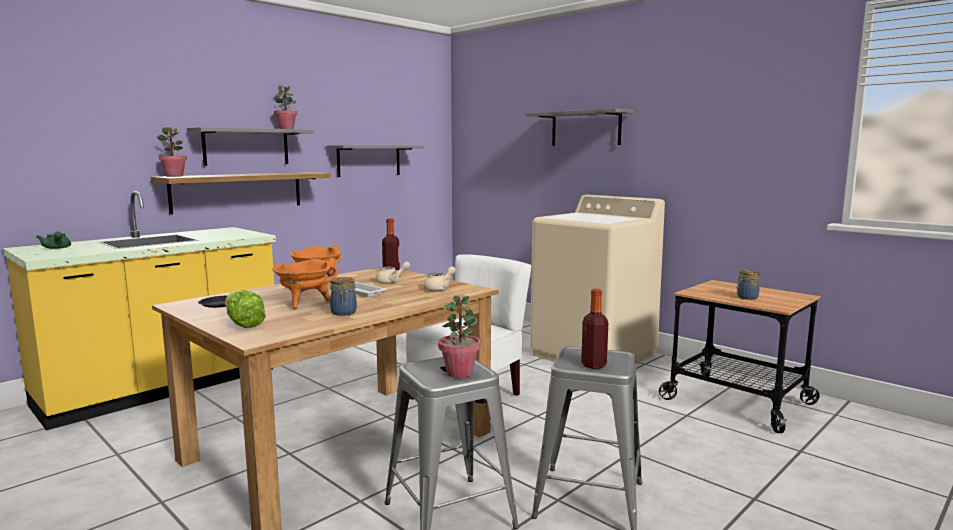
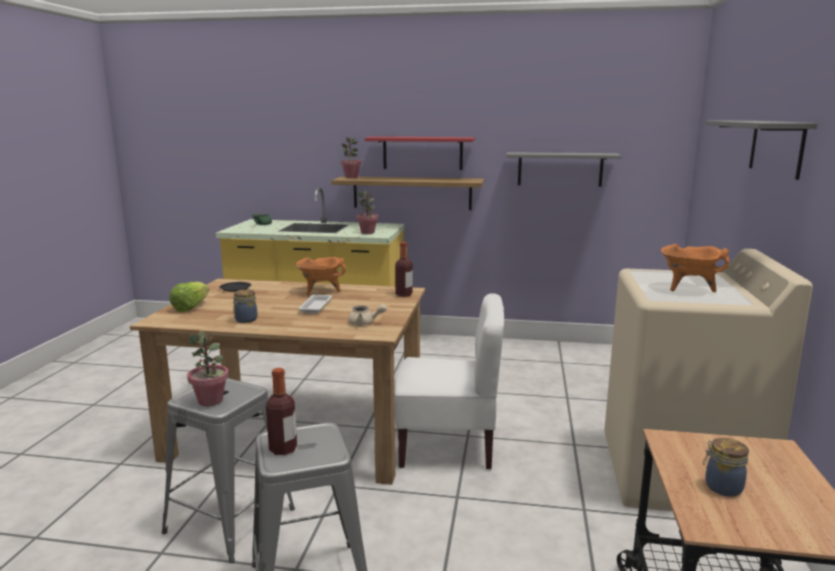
camera: 55 degrees right, 5 degrees up
grey shelf [187,127,314,166] -> red shelf [365,137,475,170]
orange cooking pot [272,258,338,309] -> orange cooking pot moved to [661,244,730,292]
potted plant [274,85,297,129] -> potted plant moved to [356,191,379,234]
beige teapot [375,261,411,284] -> none

